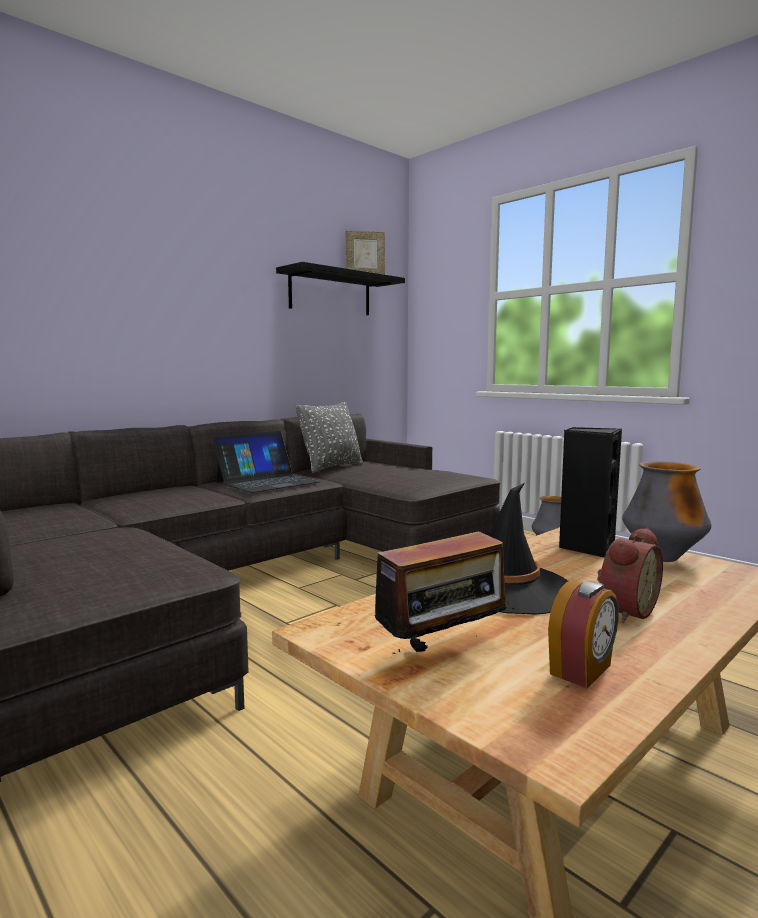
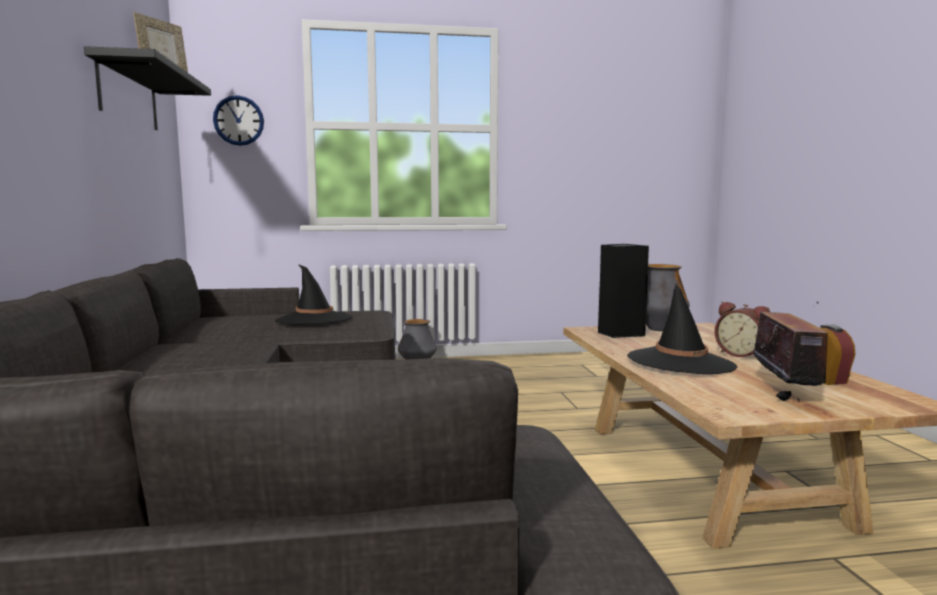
camera: 55 degrees left, 0 degrees up
laptop [213,431,320,493] -> none
grey pillow [296,402,363,473] -> none
alarm clock [597,528,663,623] -> alarm clock turned 150 degrees clockwise [715,302,770,357]
none -> wall clock [213,95,264,146]
none -> black hat [275,264,353,324]

